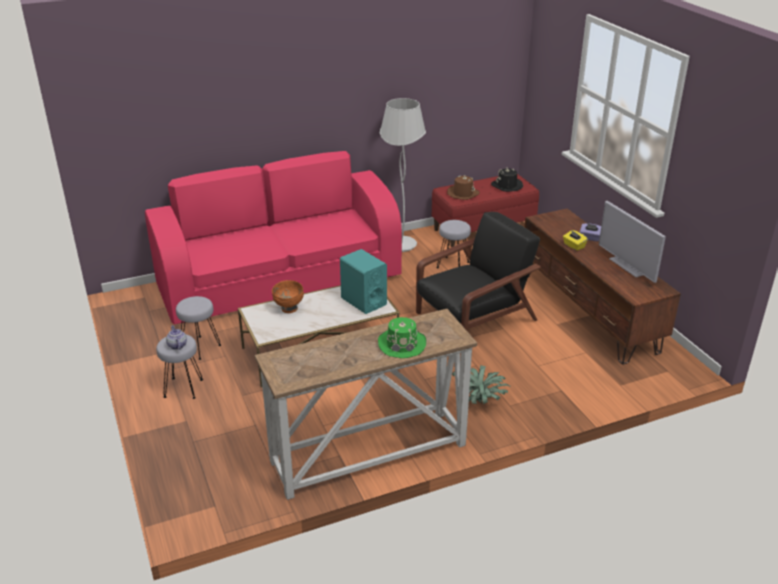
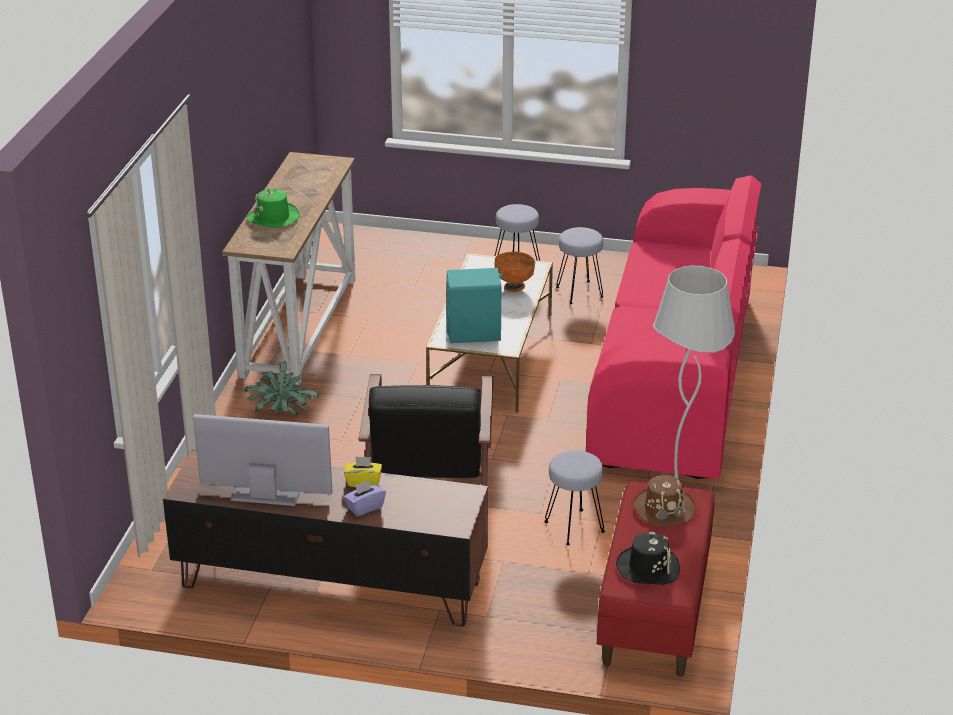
camera: 125 degrees right, 0 degrees up
teapot [166,325,187,350] -> none

